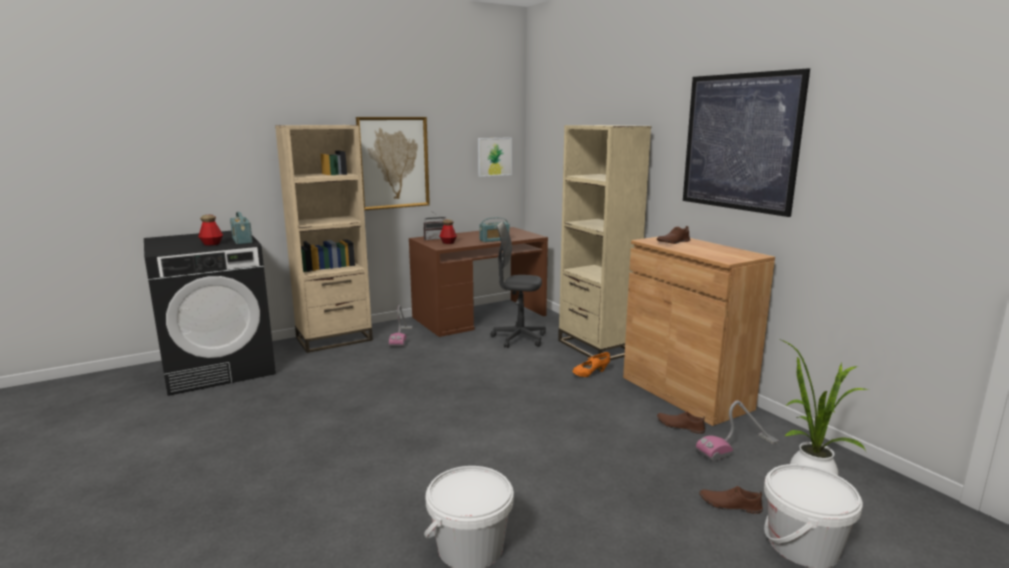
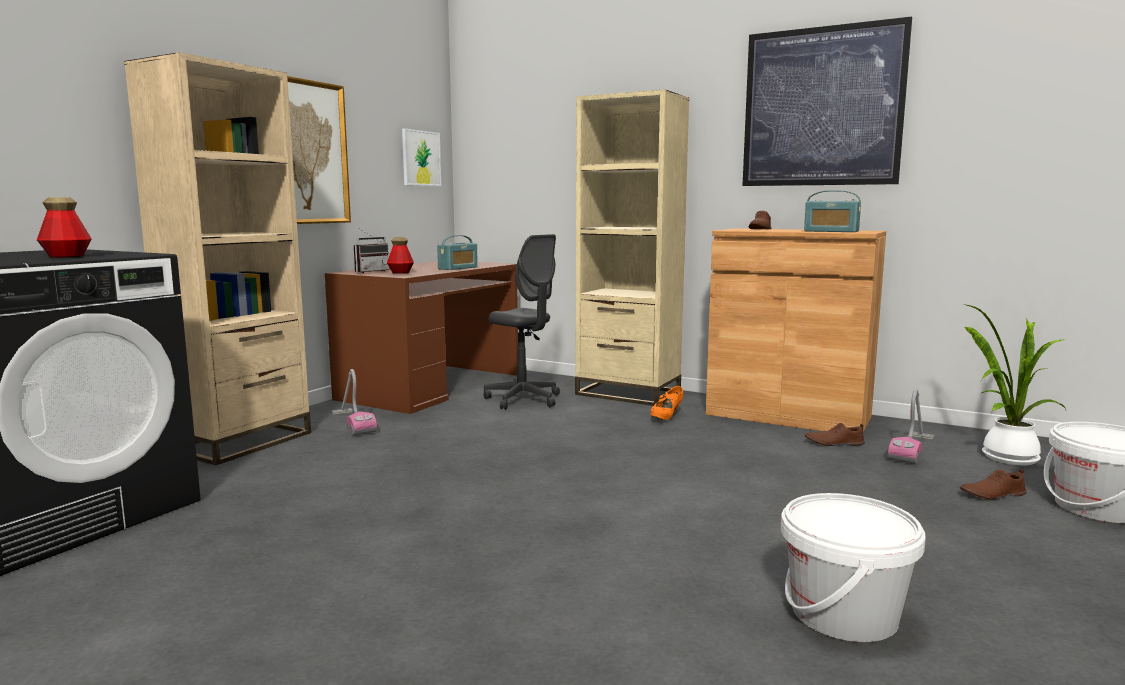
camera: 30 degrees left, 5 degrees down
radio [230,212,253,244] -> radio moved to [804,190,861,232]
grey office chair [491,222,546,348] -> grey office chair turned 120 degrees counterclockwise [483,234,560,410]

